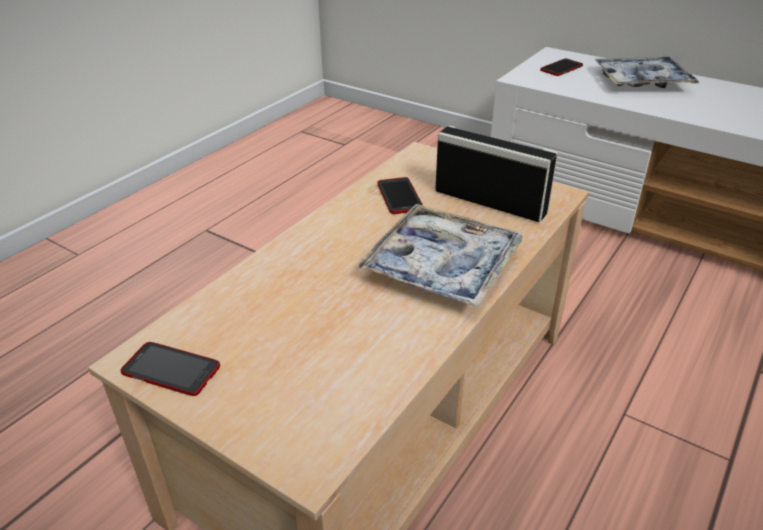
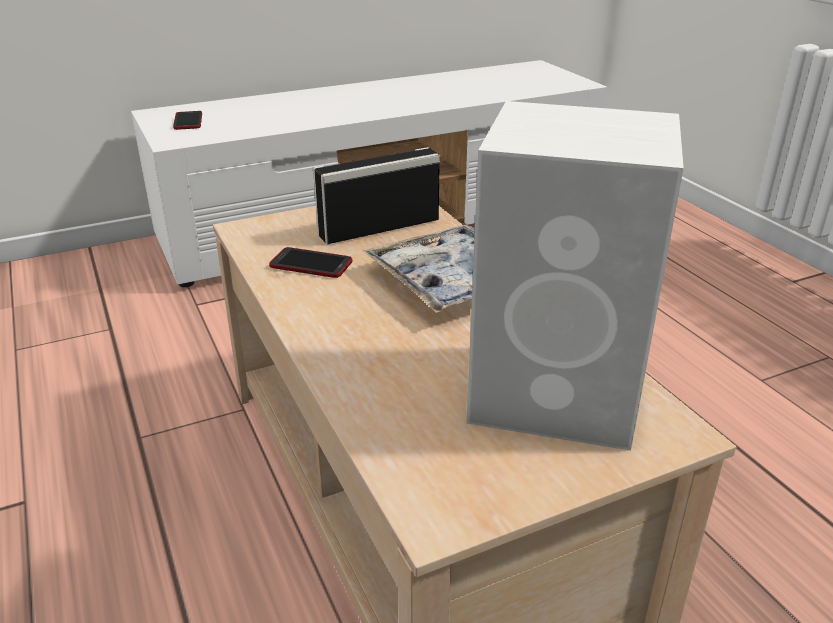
camera: 60 degrees left, 5 degrees down
phone [120,342,220,396] -> none
tray [595,56,700,88] -> none
none -> white speaker [467,101,684,451]

